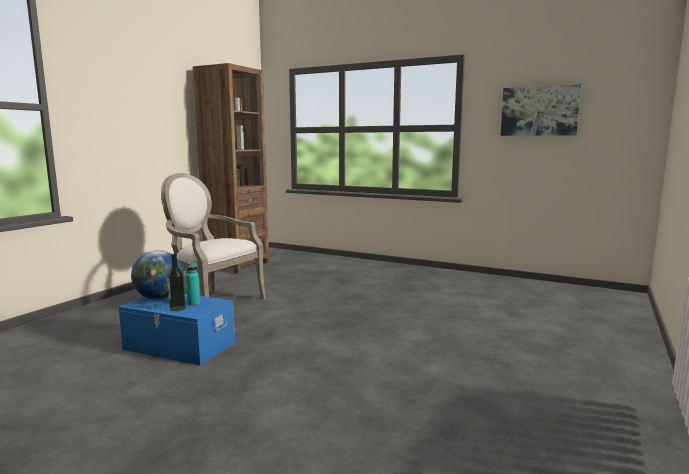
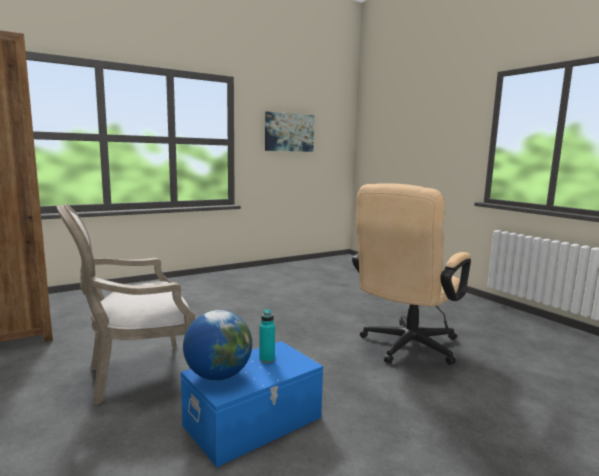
camera: 60 degrees left, 0 degrees up
bottle [167,253,186,311] -> none
none -> beige office chair [352,183,471,365]

